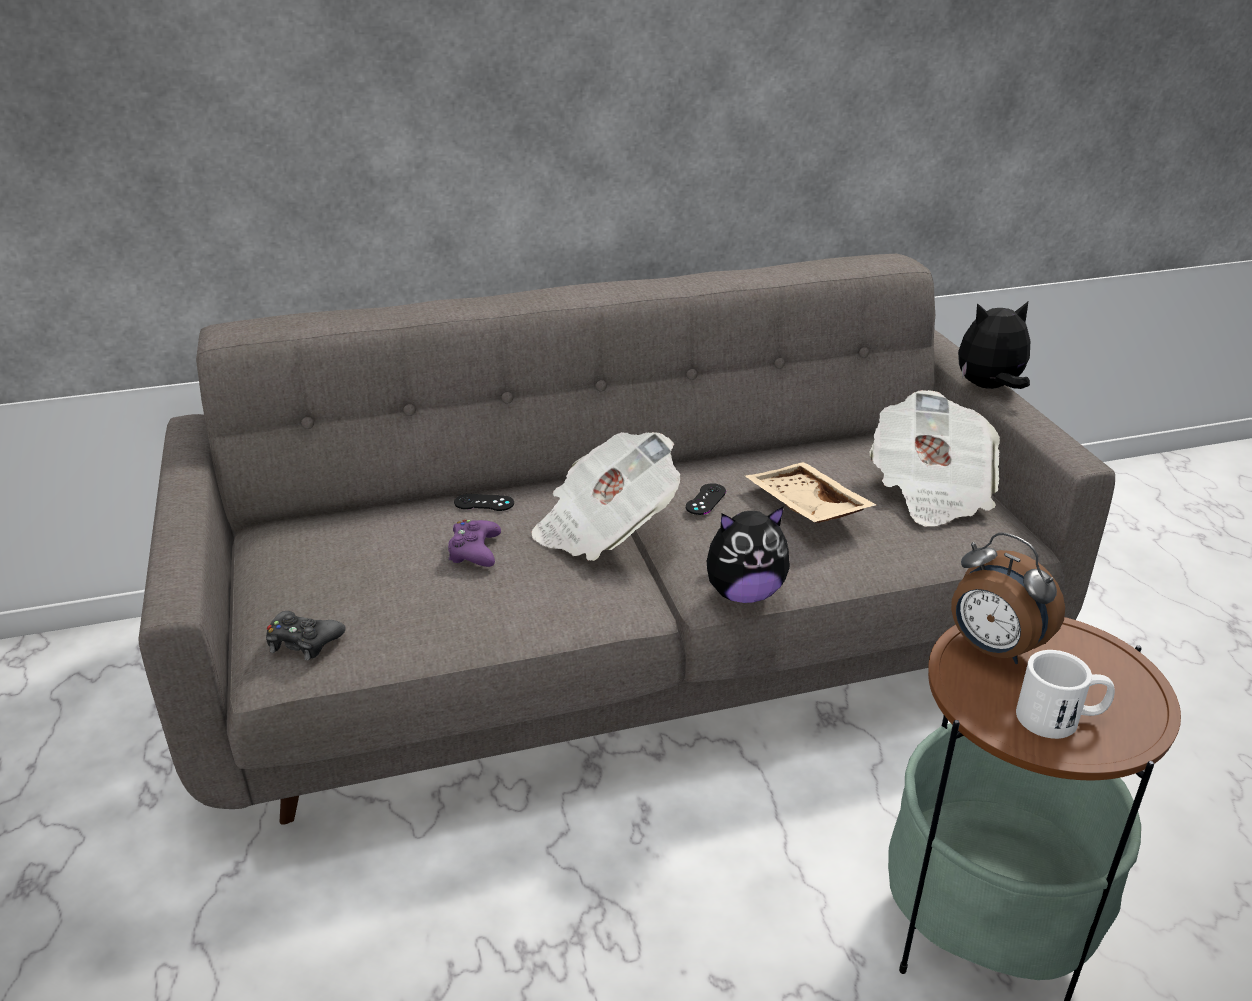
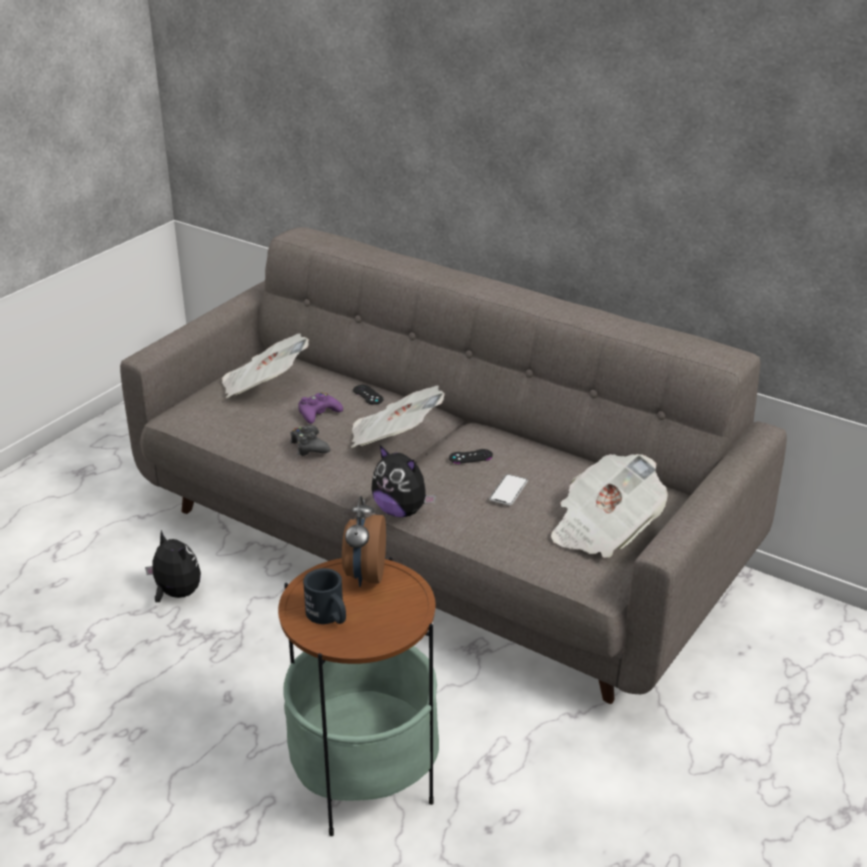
camera: 50 degrees right, 0 degrees up
black game controller [266,611,346,660] -> black game controller moved to [290,426,331,456]
beige tray [746,462,876,523] -> phone [489,474,528,506]
plush toy [958,301,1030,389] -> plush toy moved to [145,530,201,603]
white mug [1016,650,1115,739] -> black mug [303,568,346,624]
none -> newspaper [222,334,309,398]

